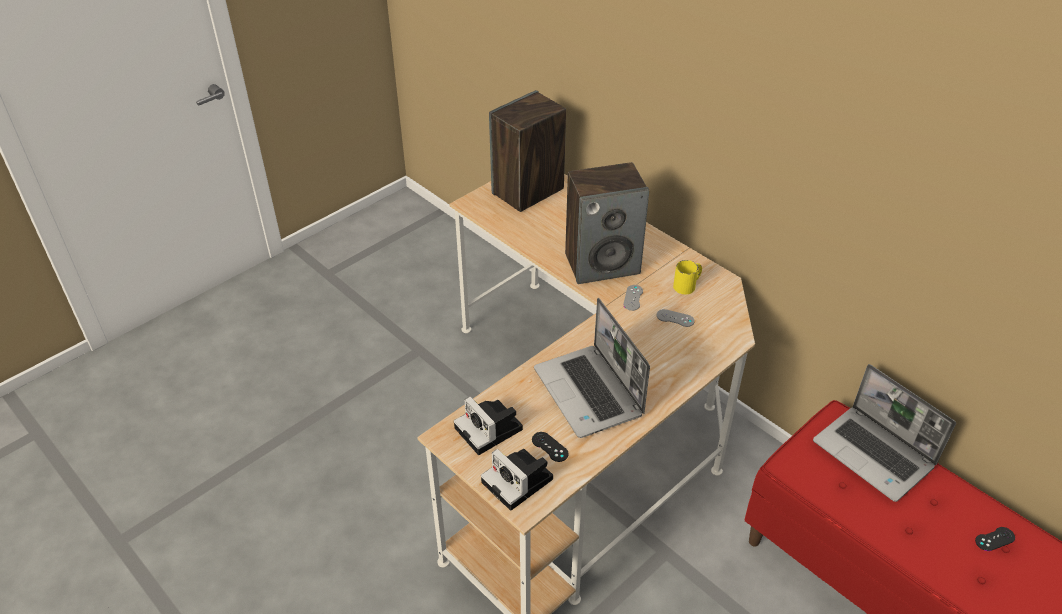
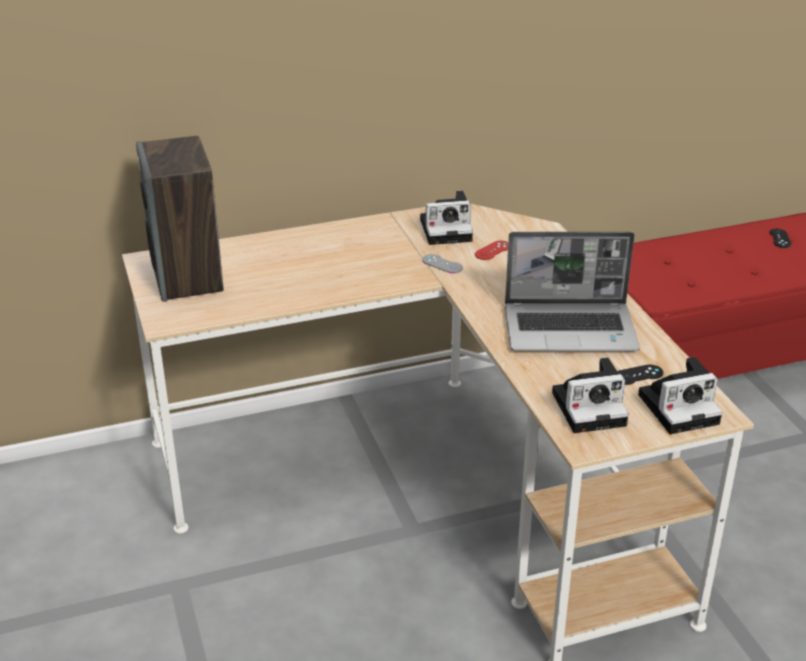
camera: 65 degrees left, 10 degrees down
speaker [565,162,649,284] -> none
grey game controller [656,309,695,327] -> red game controller [475,241,508,260]
yellow mug [673,260,702,294] -> camera [420,191,473,245]
laptop [813,364,956,502] -> none

